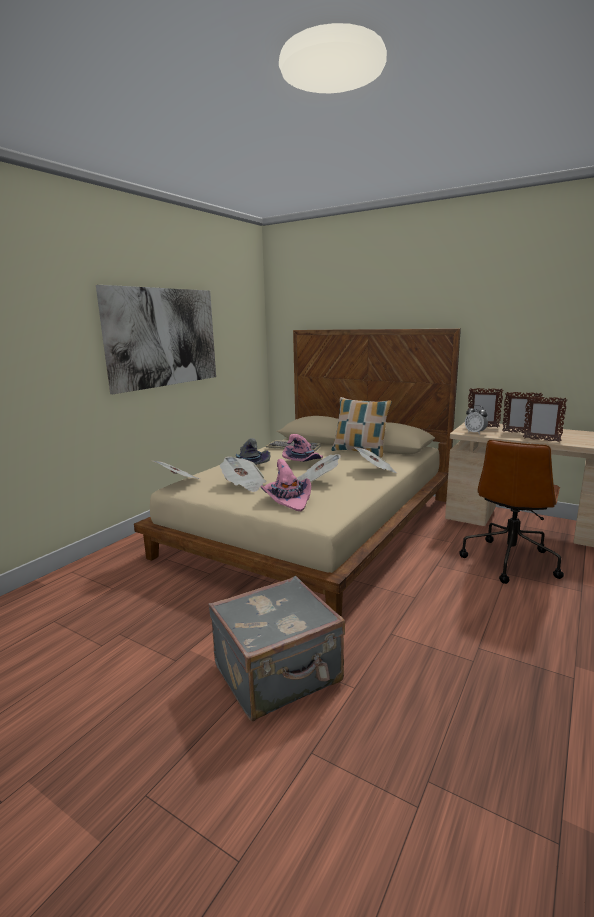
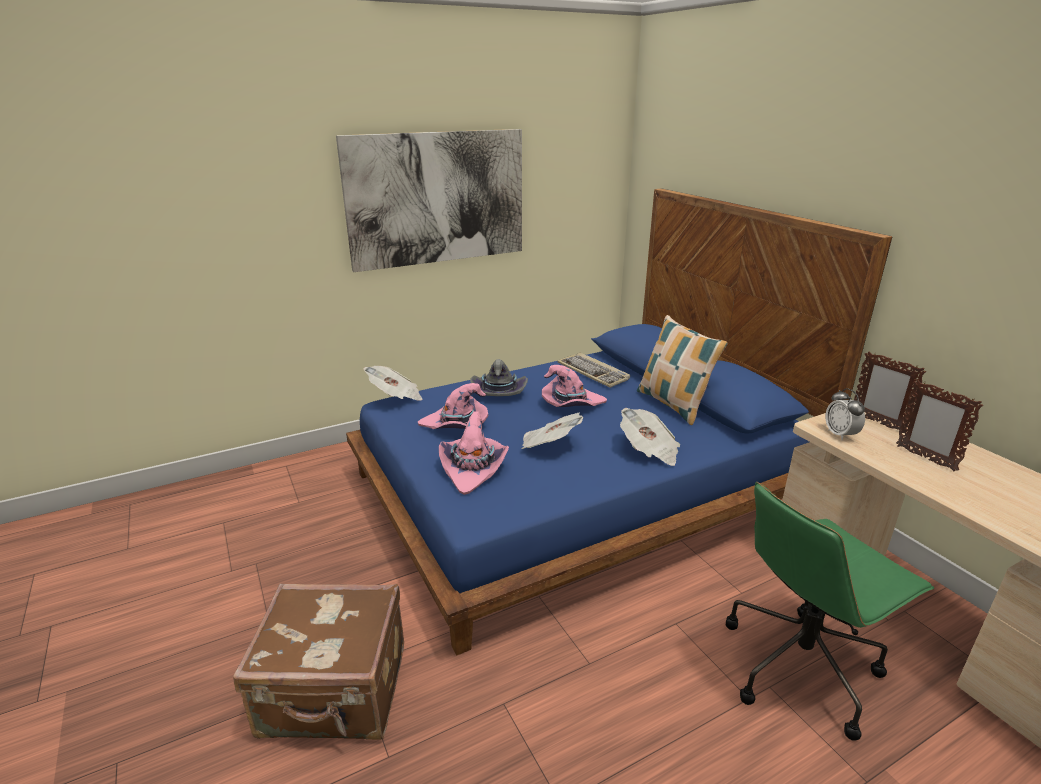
camera: 30 degrees right, 10 degrees up
beige bed [134,328,461,617] -> blue bed [346,188,892,655]
grey suitcase [209,576,345,721] -> brown suitcase [233,584,404,740]
newspaper [220,457,267,492] -> pink hat [418,383,488,429]
brown office chair [459,440,564,584] -> green office chair [726,482,934,741]
picture frame [523,396,567,442] -> none

